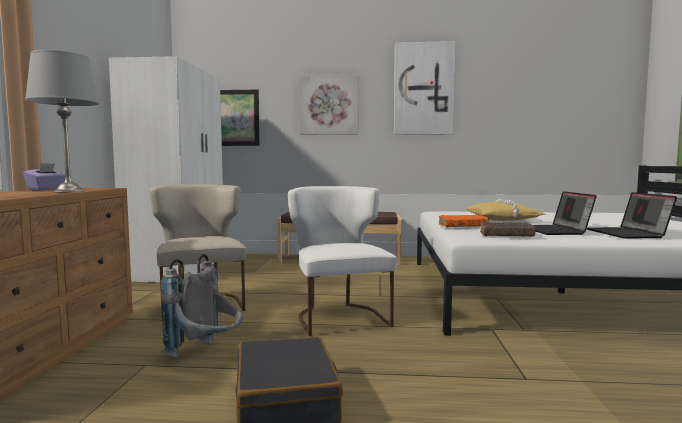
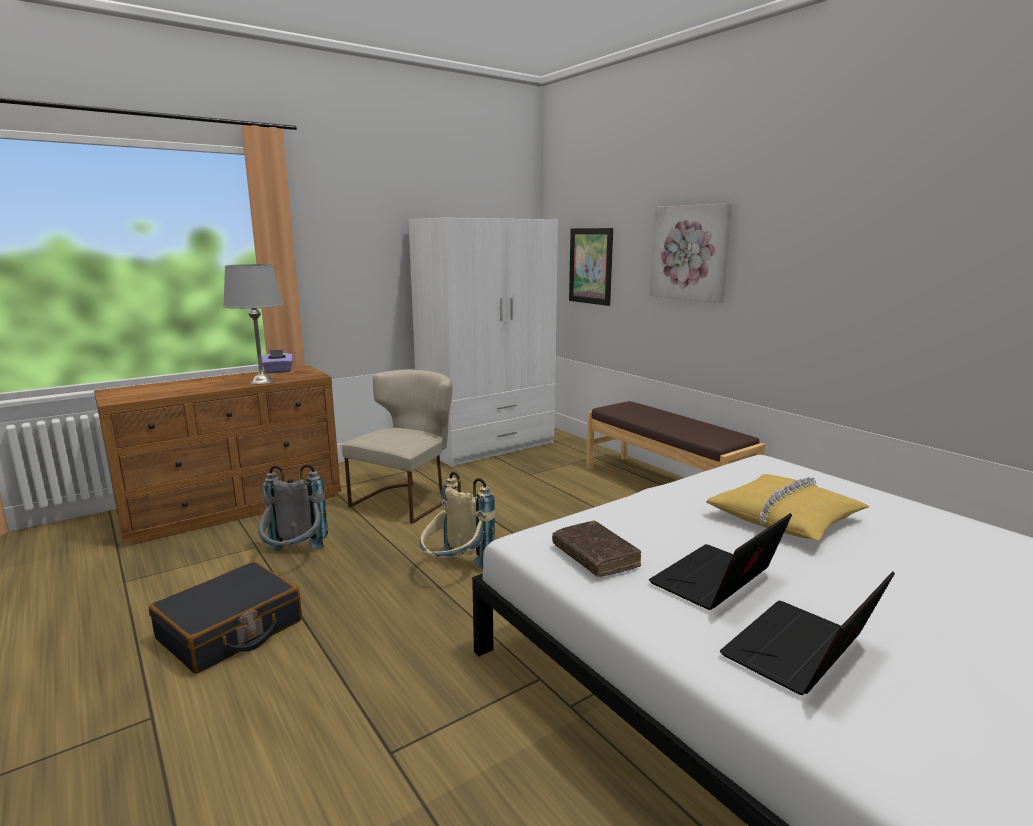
camera: 50 degrees right, 10 degrees up
white chair [288,186,397,336] -> beige backpack [420,472,495,569]
picture [394,41,456,135] -> none
orange book [439,215,489,227] -> none

